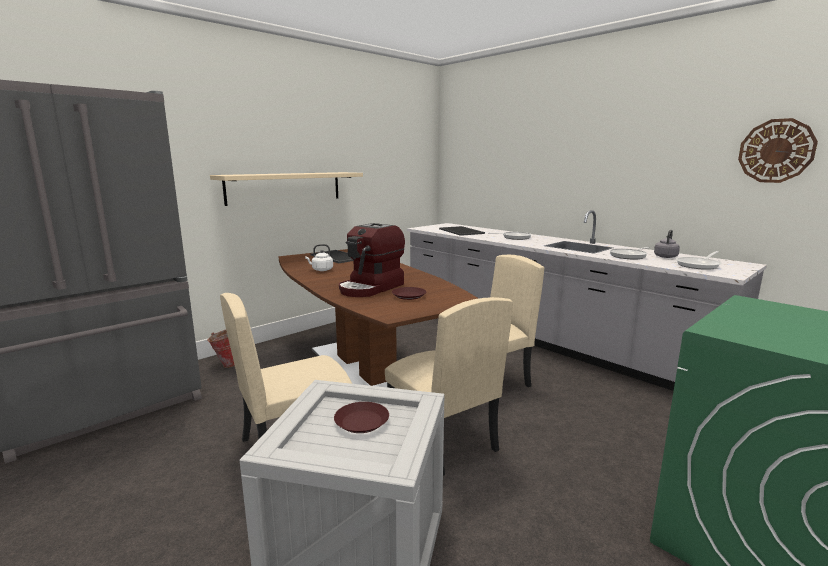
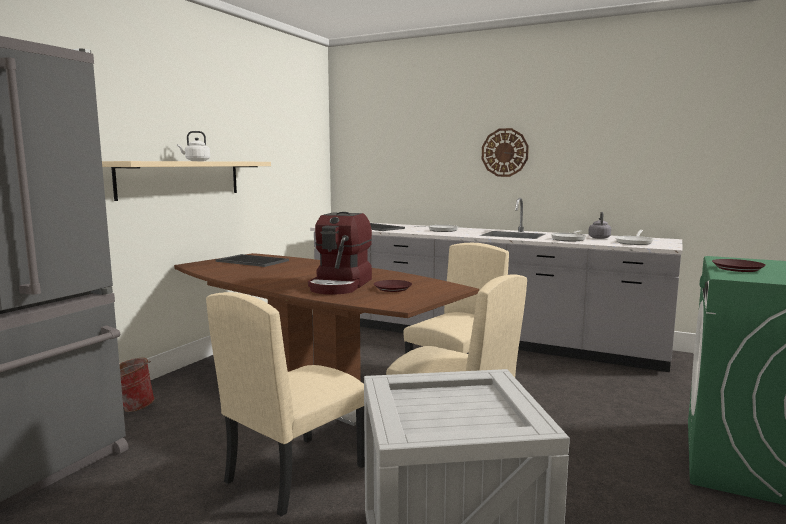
camera: 20 degrees left, 5 degrees down
white kettle [305,244,333,271] -> white kettle moved to [177,131,210,161]
brown plate [334,402,389,433] -> brown plate moved to [712,259,766,272]
wall clock [738,118,818,183] -> wall clock moved to [482,128,529,177]

